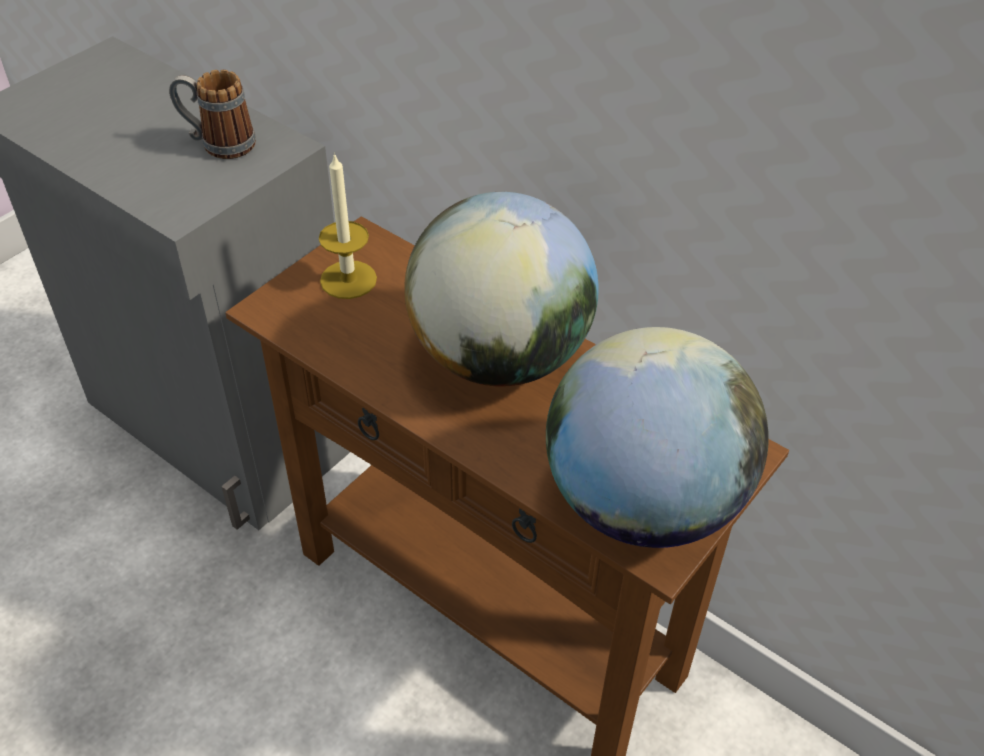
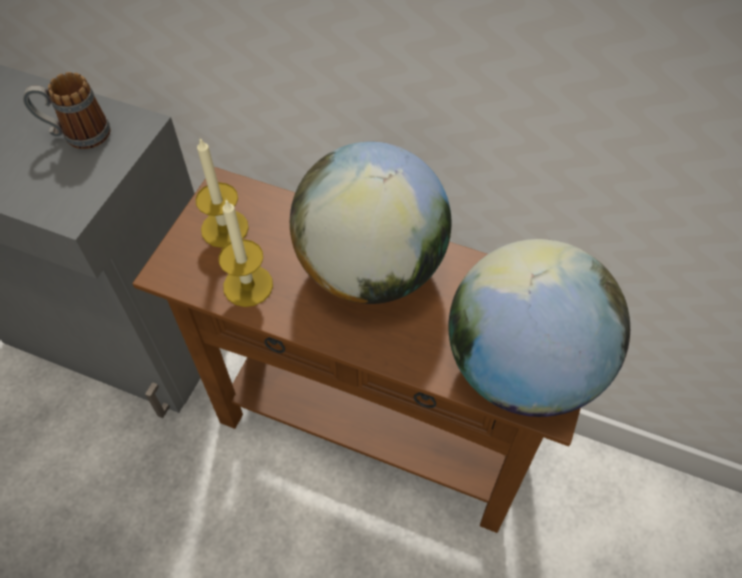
camera: 15 degrees left, 10 degrees up
none -> candle [219,200,273,307]

